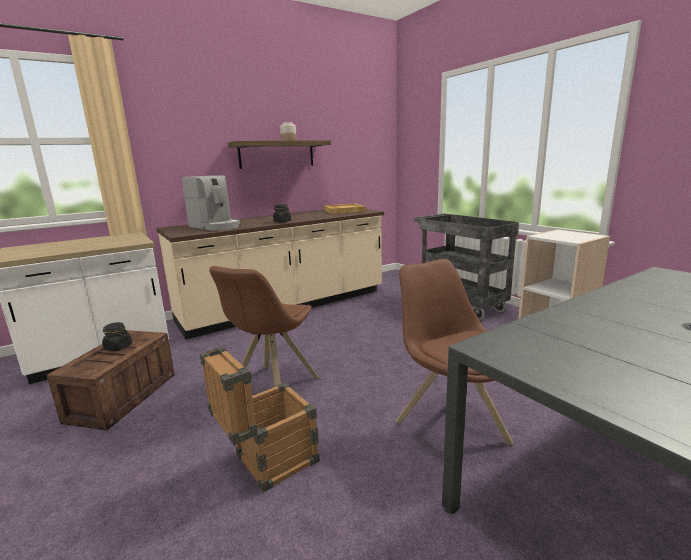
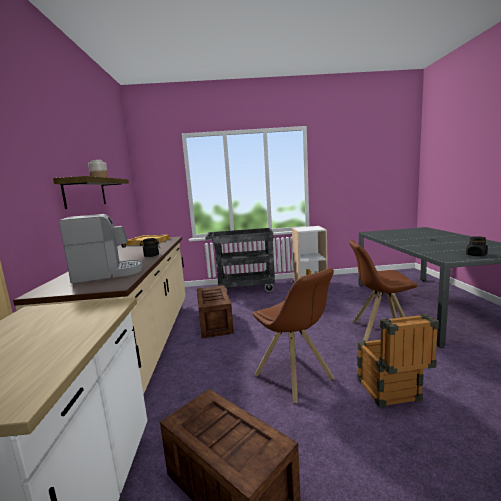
camera: 60 degrees left, 5 degrees down
black jar [102,322,132,351] -> black jar moved to [466,236,488,256]
none -> crate [197,285,234,338]

